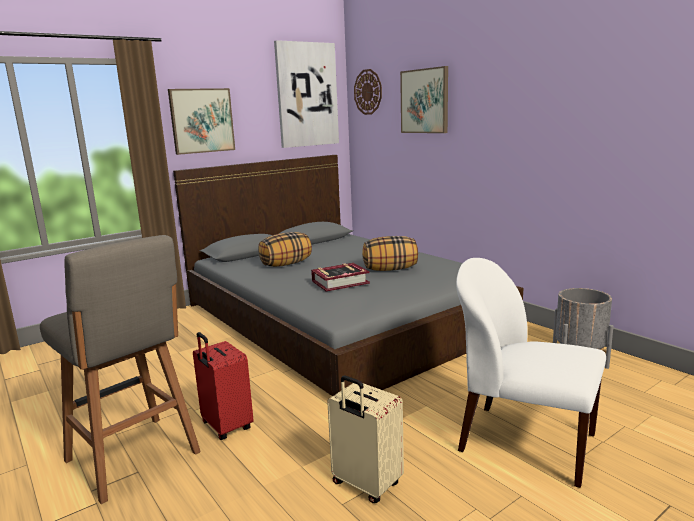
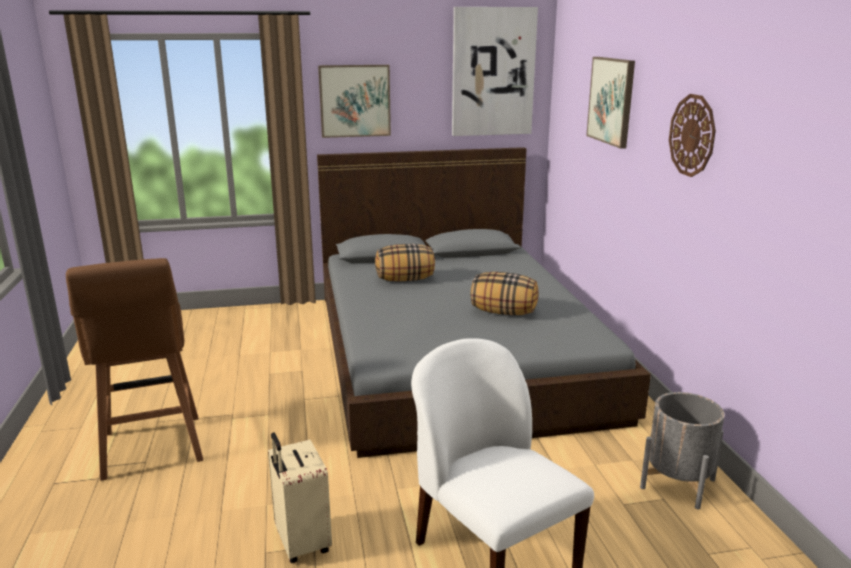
camera: 25 degrees right, 5 degrees up
grey stool [40,235,201,504] -> brown stool [66,258,203,481]
red suitcase [193,332,254,440] -> none
book [311,263,370,291] -> none
wall clock [354,69,382,115] -> wall clock moved to [669,94,716,177]

